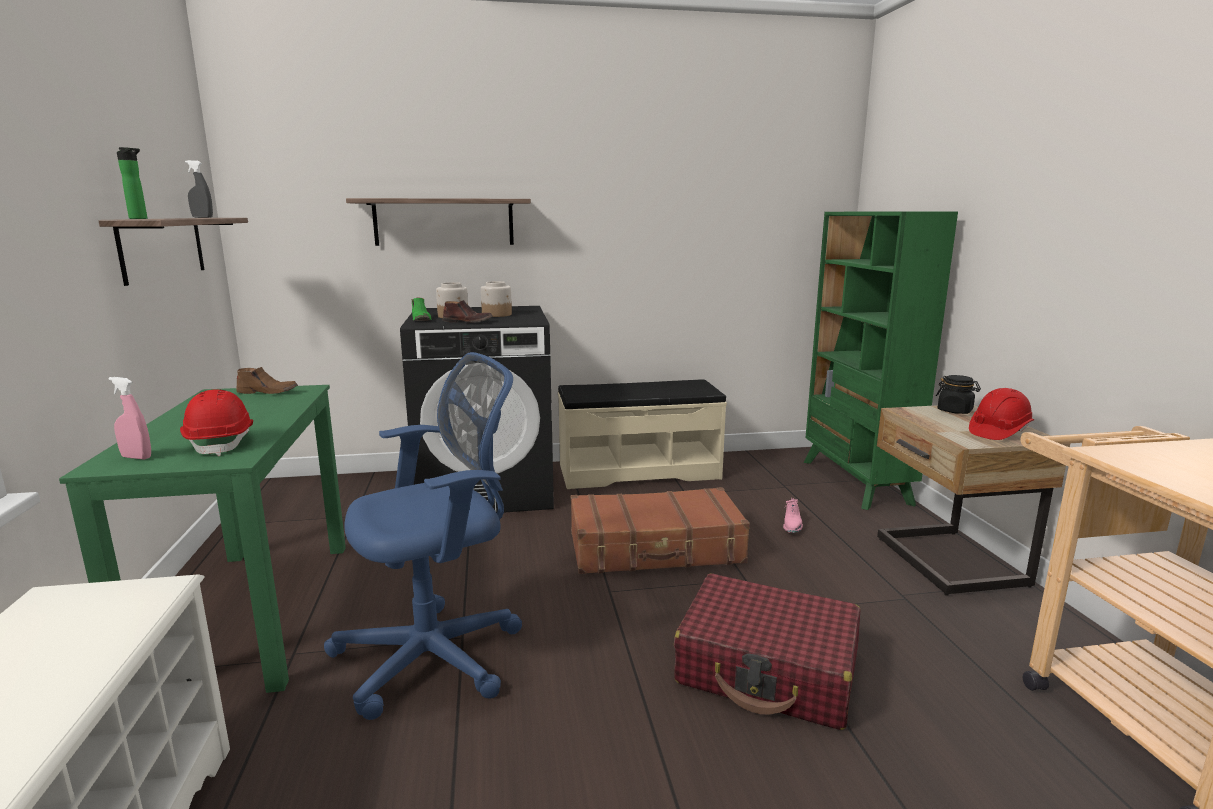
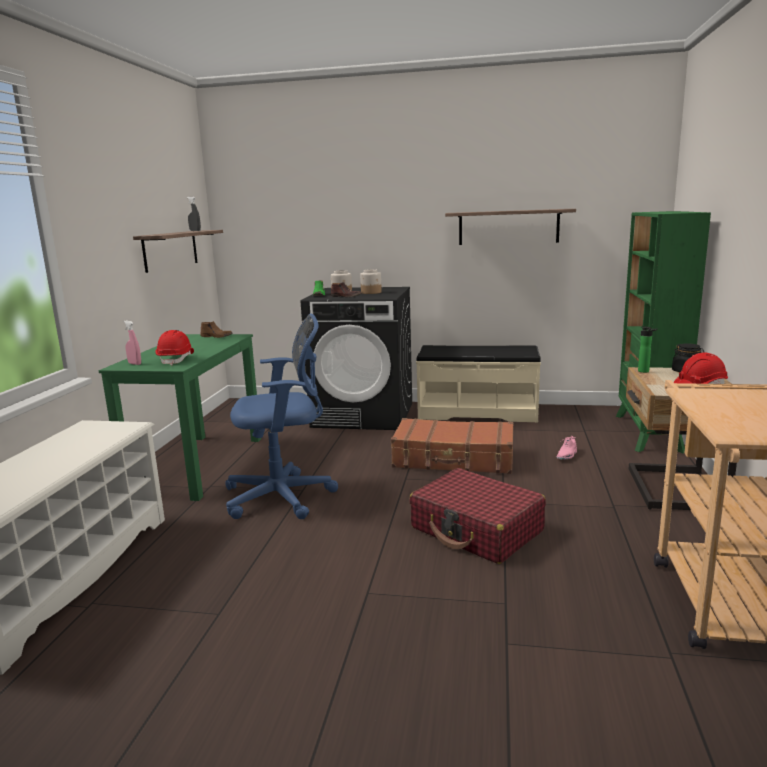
camera: 20 degrees right, 0 degrees up
bottle [117,147,147,219] -> bottle moved to [638,327,658,373]
shelf [346,198,531,246] -> shelf moved to [445,209,576,245]

